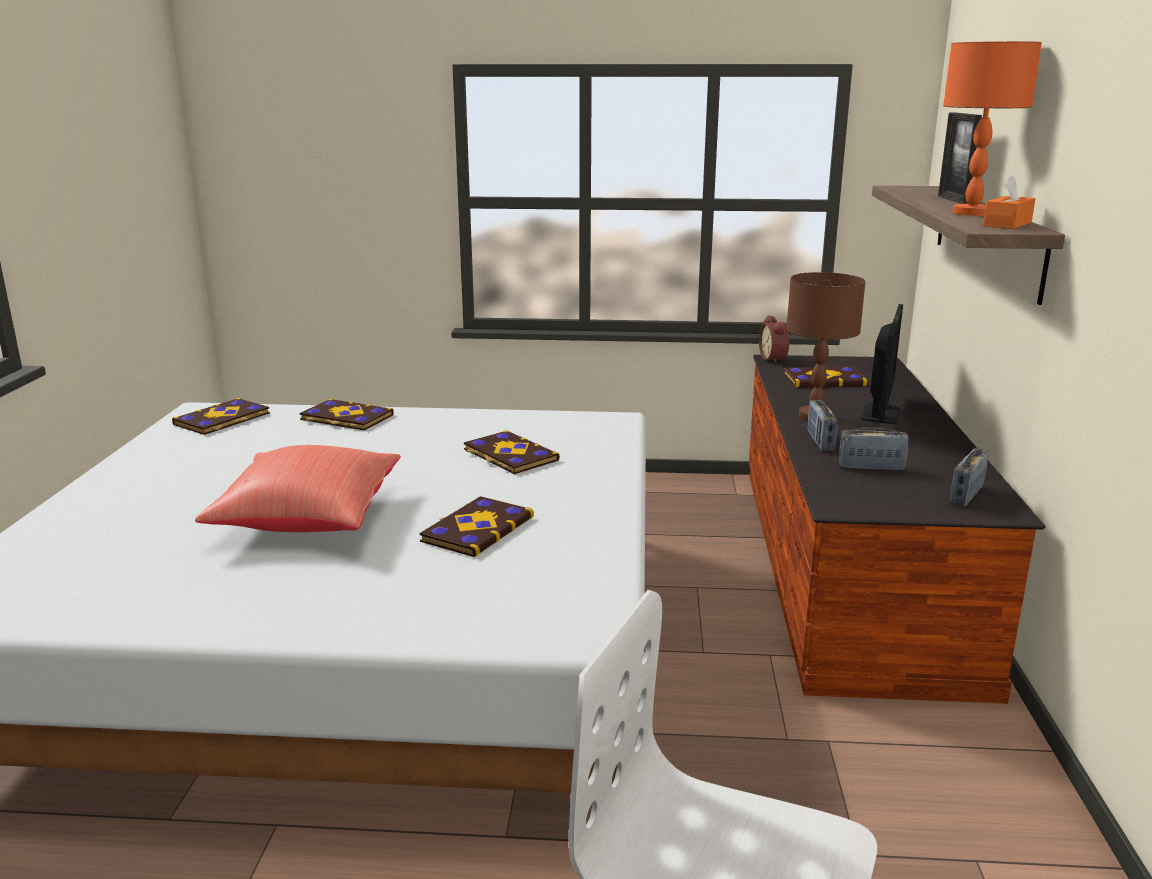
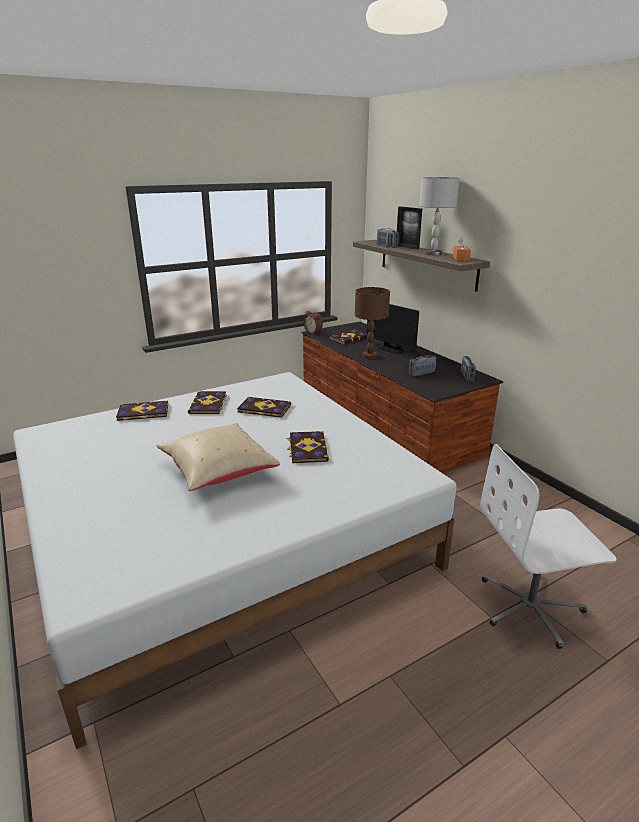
camera: 35 degrees left, 5 degrees up
book [172,398,270,435] -> book moved to [188,391,227,414]
red pillow [195,445,401,532] -> beige pillow [156,423,280,491]
radio [808,400,838,451] -> radio moved to [377,228,399,248]
monitor [861,304,903,424] -> monitor turned 150 degrees clockwise [367,304,419,354]
orange table lamp [943,41,1042,216] -> grey table lamp [419,177,459,255]

